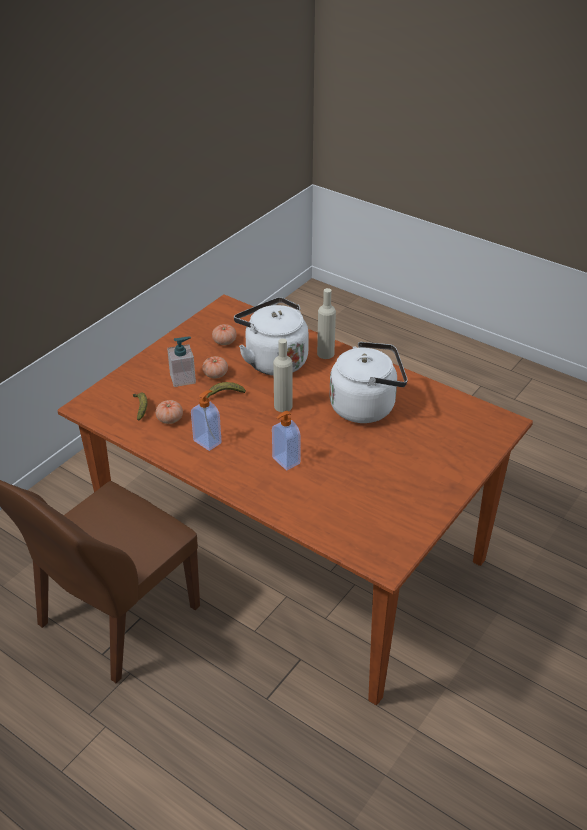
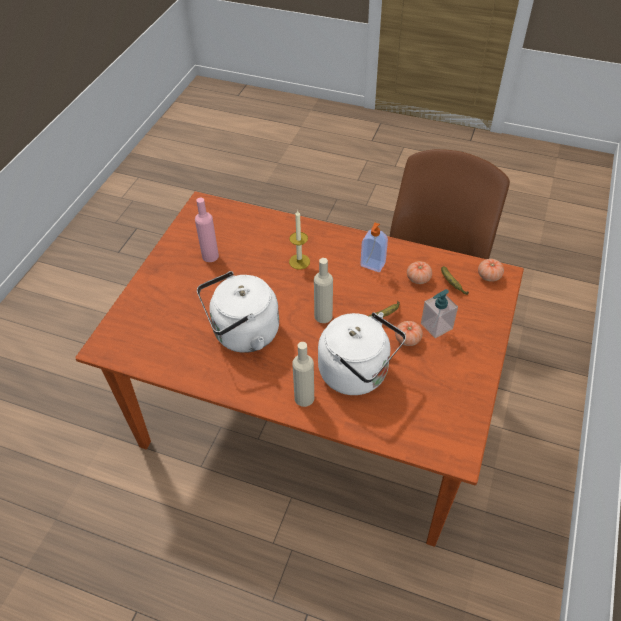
camera: 165 degrees right, 10 degrees up
tomato [212,324,237,345] -> tomato moved to [478,259,504,282]
soap dispenser [272,411,301,470] -> candle [289,210,310,269]
none -> pink bottle [195,198,219,262]

